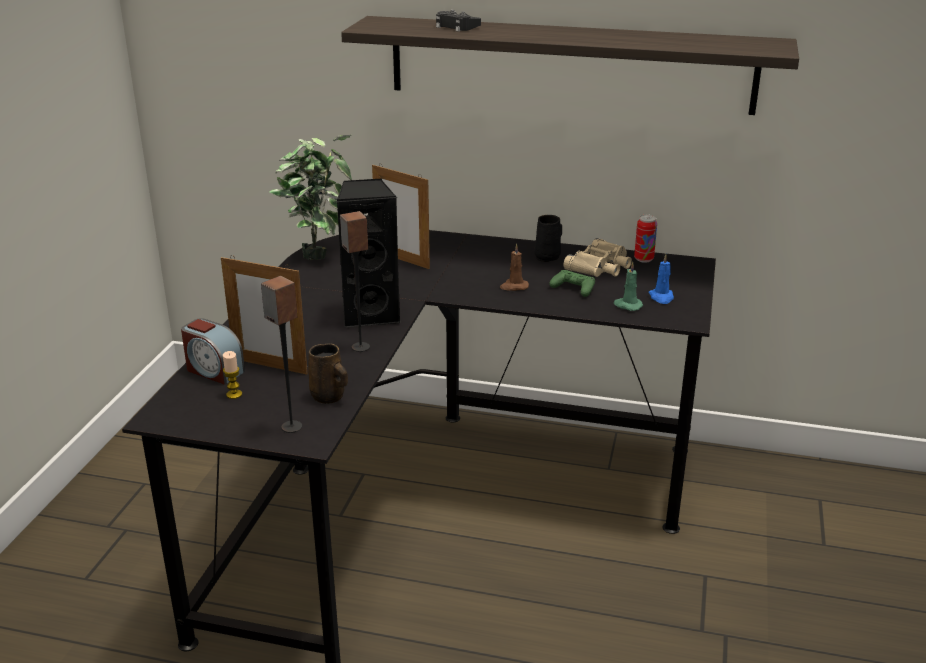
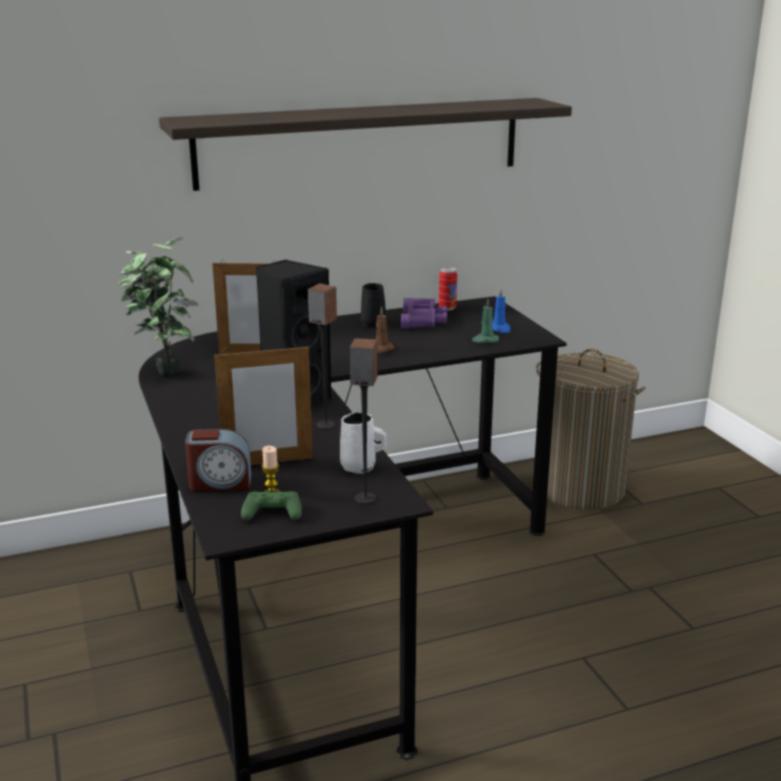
camera: 35 degrees left, 5 degrees down
brown mug [308,344,348,404] -> white mug [340,412,386,474]
black game controller [436,10,481,32] -> none
green game controller [549,270,595,297] -> green game controller moved to [241,491,302,521]
beige binoculars [564,238,632,277] -> purple binoculars [401,298,447,328]
none -> laundry basket [536,349,646,510]

